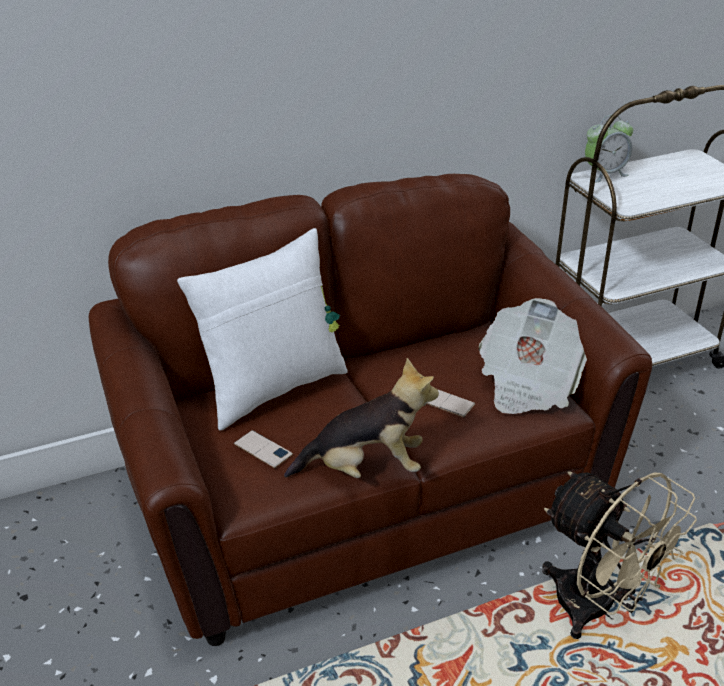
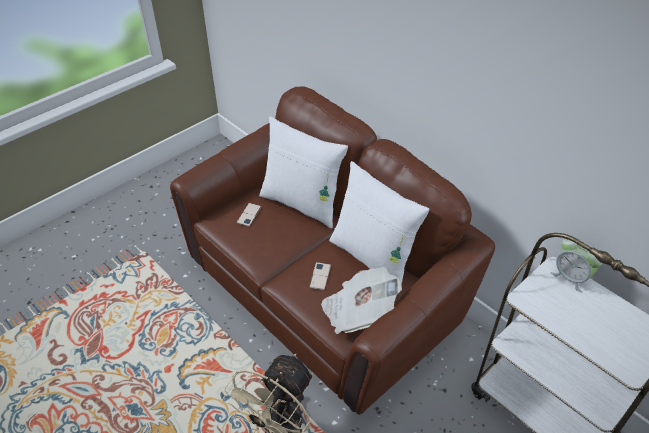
camera: 70 degrees right, 10 degrees up
plush toy [284,358,439,478] -> none
none -> white pillow [329,161,429,284]

